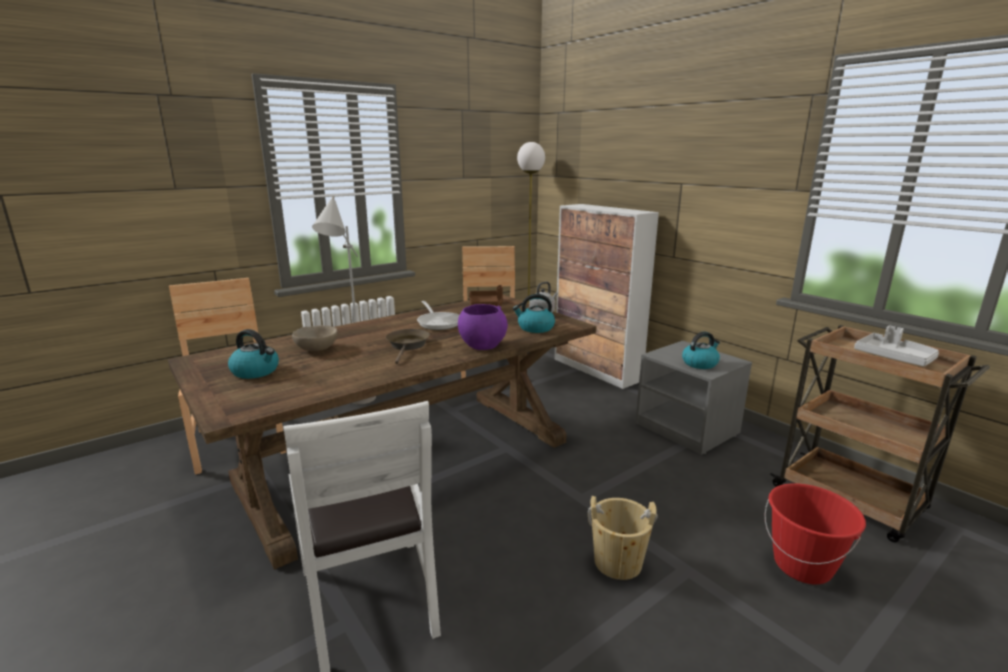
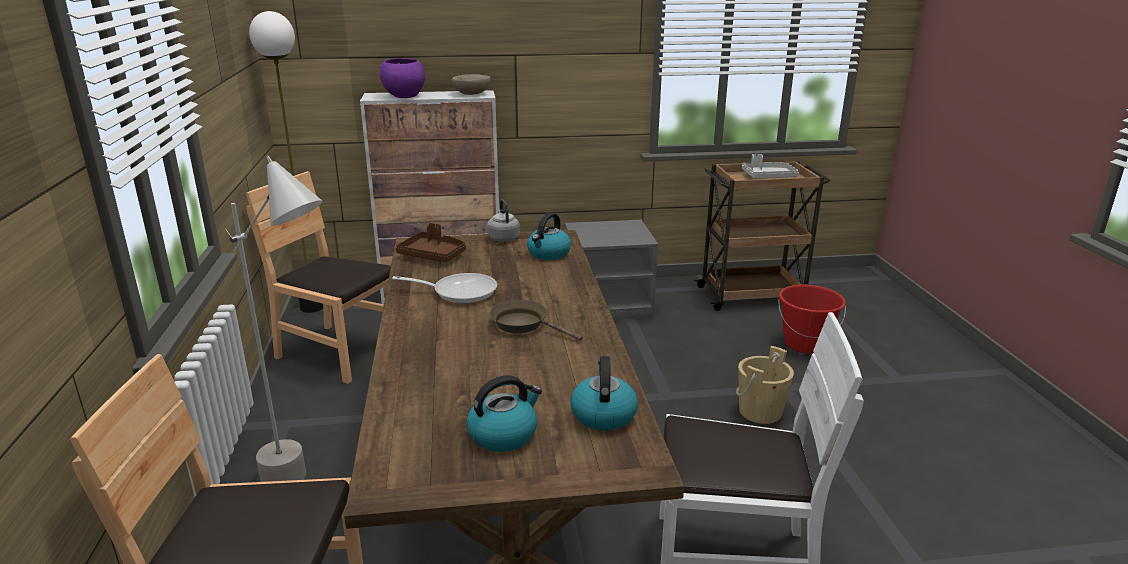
camera: 60 degrees left, 5 degrees up
beige bowl [292,325,338,352] -> beige bowl moved to [452,74,490,95]
purple bowl [458,304,508,350] -> purple bowl moved to [380,58,425,98]
kettle [682,331,720,369] -> kettle moved to [570,356,638,431]

